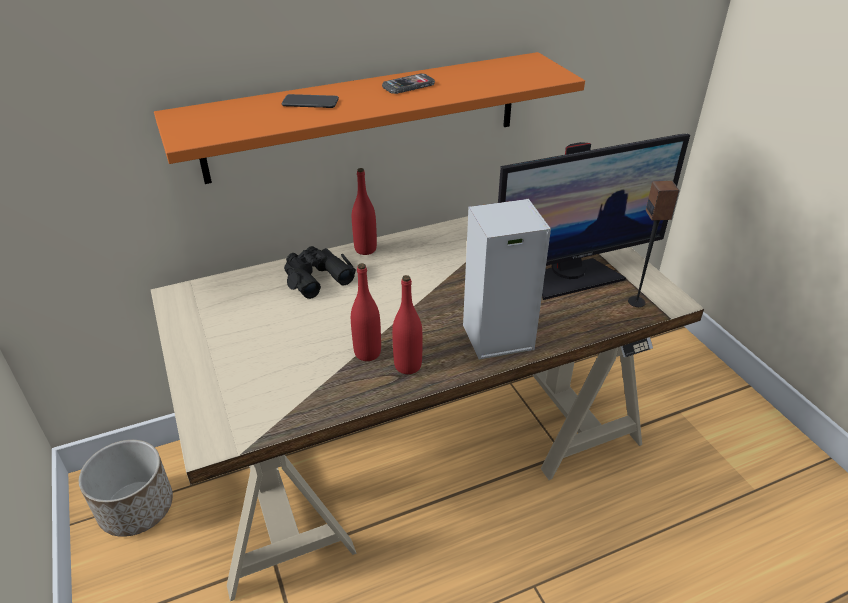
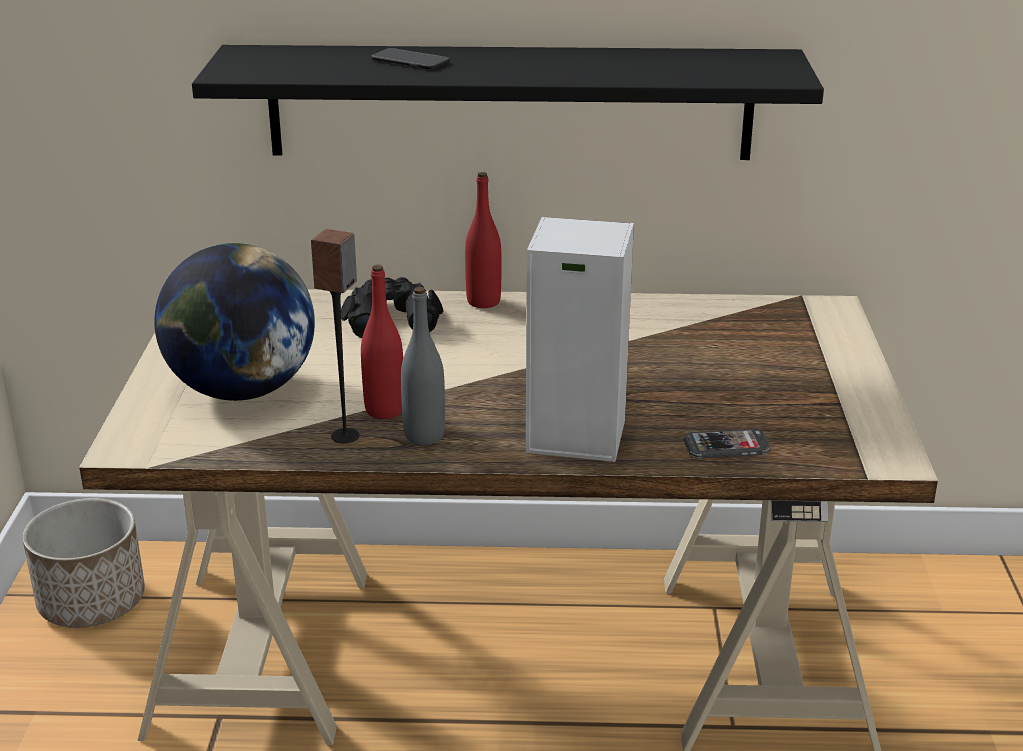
camera: 25 degrees right, 10 degrees down
orange shelf [154,52,585,184] -> black shelf [192,45,824,160]
phone [382,73,435,94] -> phone moved to [684,429,770,459]
red bottle [392,275,423,374] -> grey bottle [401,287,445,445]
monitor [498,134,690,300] -> none
speaker [628,181,680,307] -> speaker moved to [311,229,359,443]
none -> globe [154,243,315,401]

